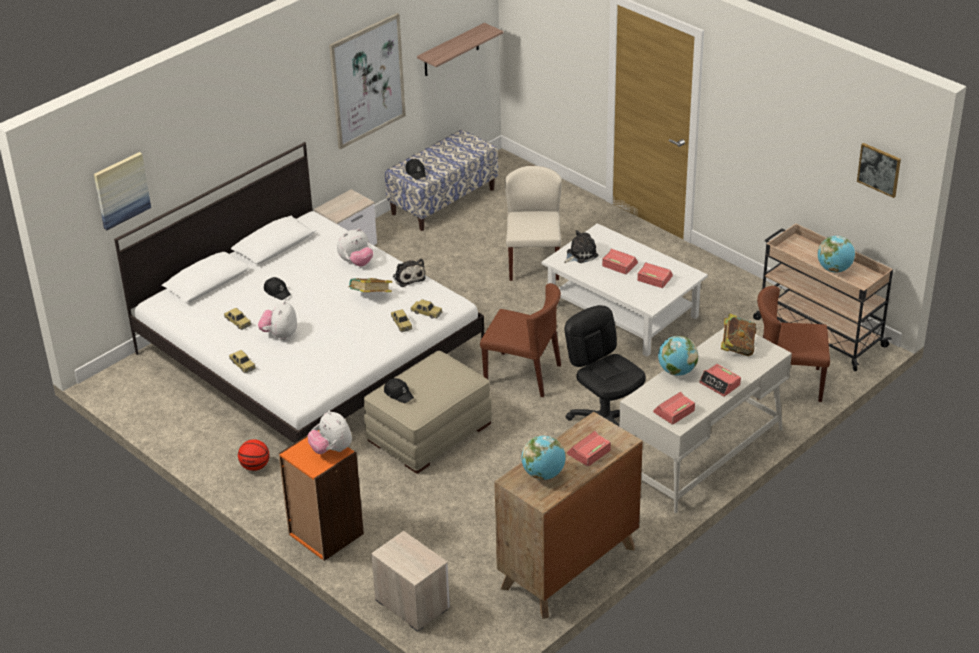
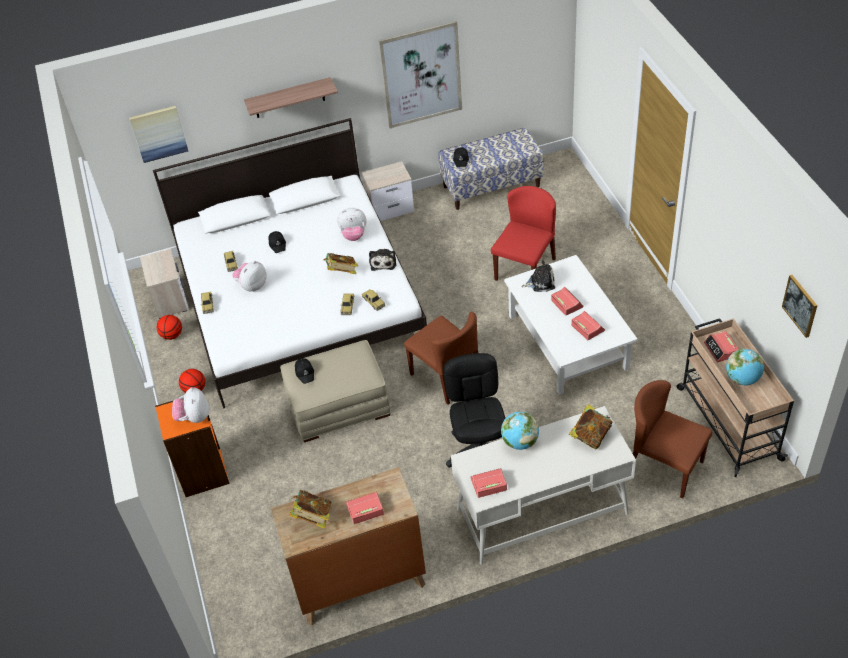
camera: 30 degrees right, 10 degrees up
nightstand [371,531,450,632] -> nightstand moved to [140,249,189,319]
shelf [417,23,504,76] -> shelf moved to [244,77,338,118]
beige chair [505,166,562,281] -> red chair [491,186,556,281]
globe [521,436,565,480] -> book [289,490,332,529]
alarm clock [699,364,741,397] -> alarm clock moved to [704,331,739,362]
none -> basketball [157,315,182,340]

